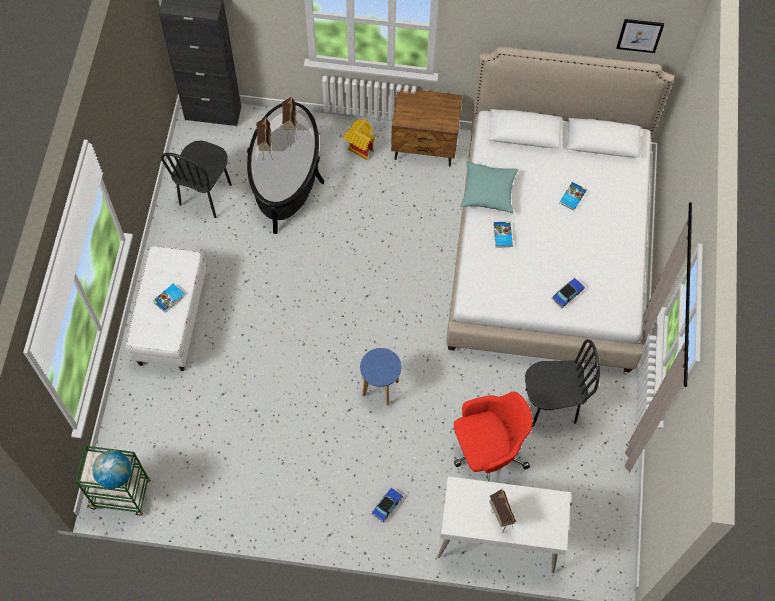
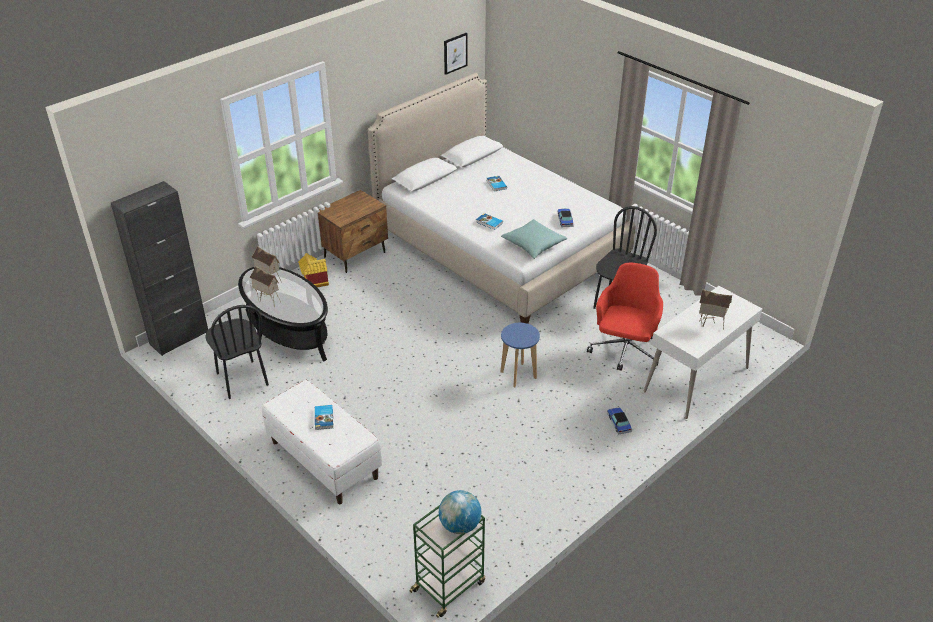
camera: 50 degrees left, 25 degrees down
turquoise pillow [460,161,518,213] -> turquoise pillow moved to [501,219,567,259]

